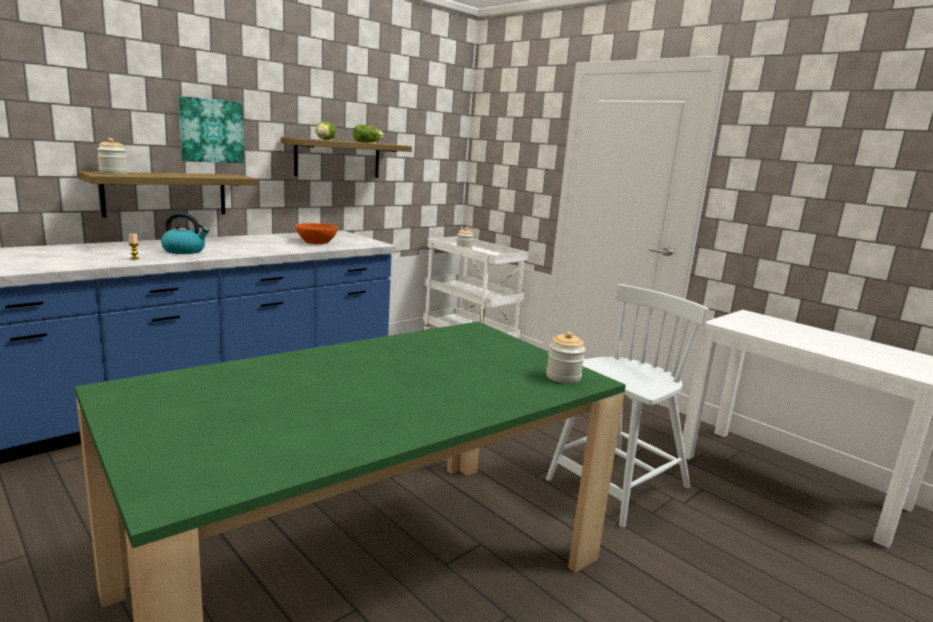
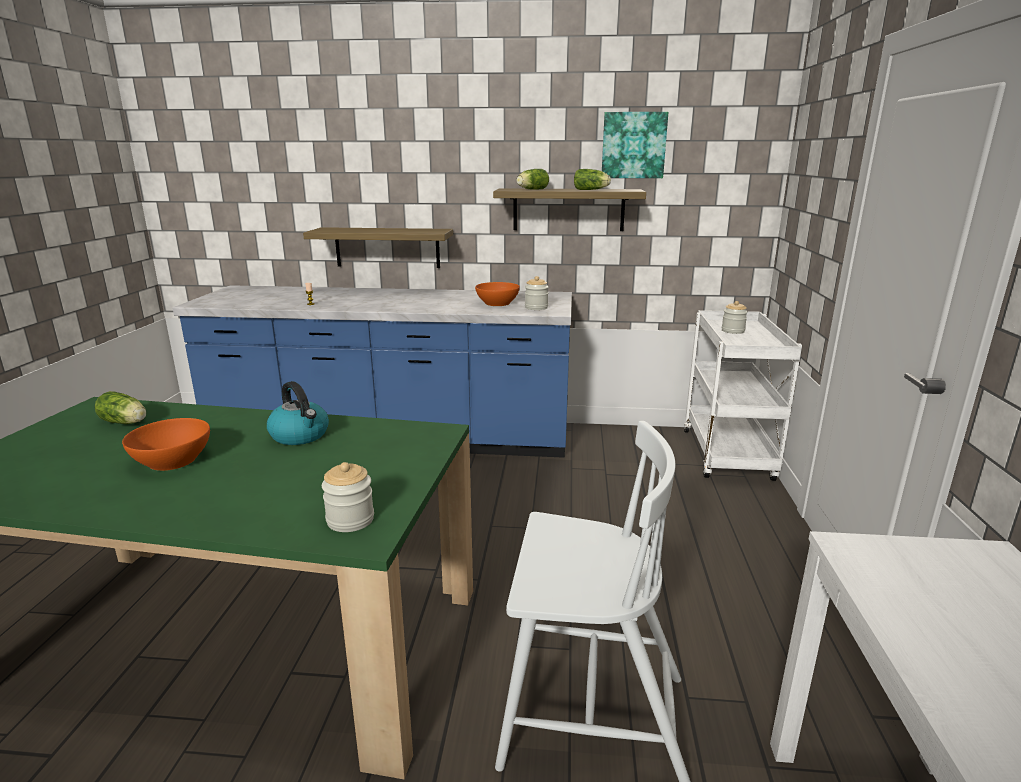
camera: 50 degrees right, 5 degrees up
jar [97,138,128,174] -> jar moved to [525,276,549,310]
kettle [161,213,209,254] -> kettle moved to [267,381,329,445]
picture [178,96,244,163] -> picture moved to [602,112,668,178]
none -> lettuce [95,391,146,424]
none -> orange bowl [122,418,210,471]

